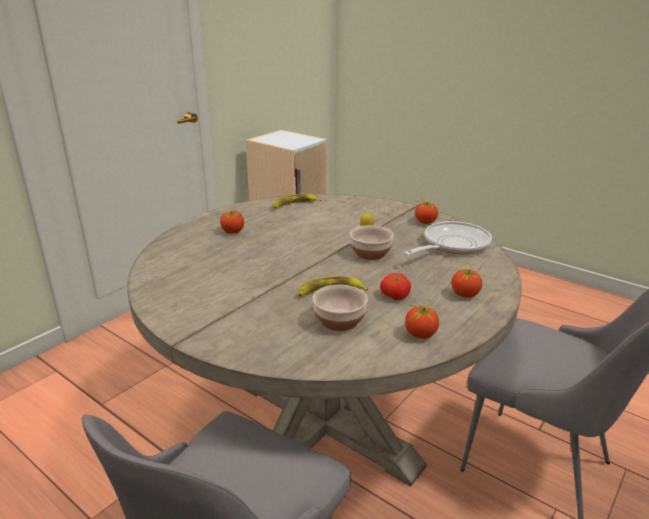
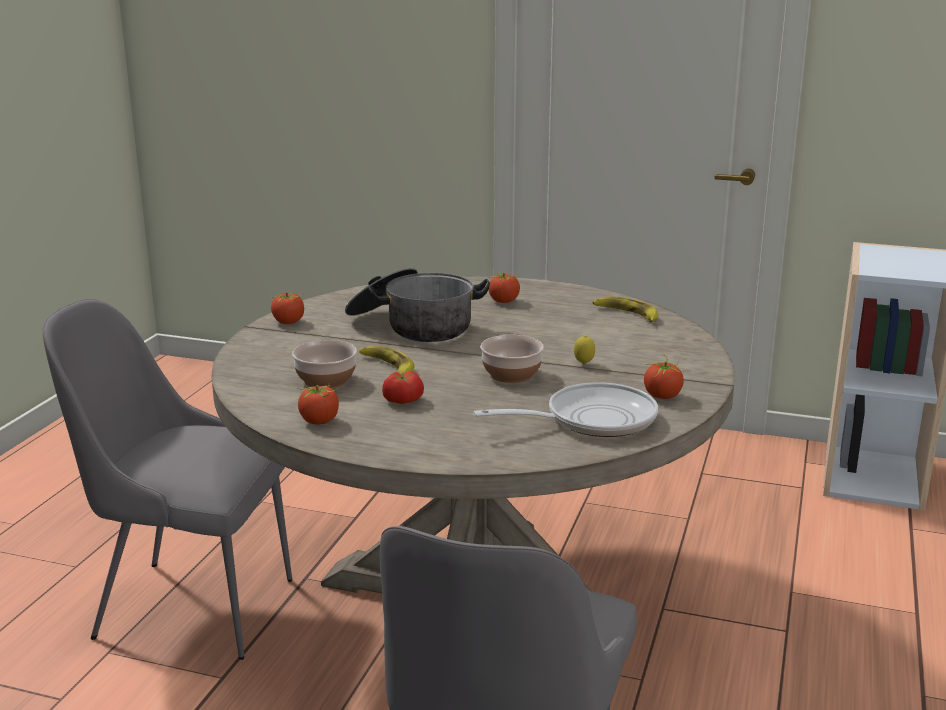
camera: 70 degrees right, 5 degrees down
frying pan [403,221,492,256] -> frying pan turned 45 degrees counterclockwise [473,382,658,437]
tomato [451,263,482,298] -> tomato moved to [270,292,305,324]
none -> cooking pot [345,268,490,342]

